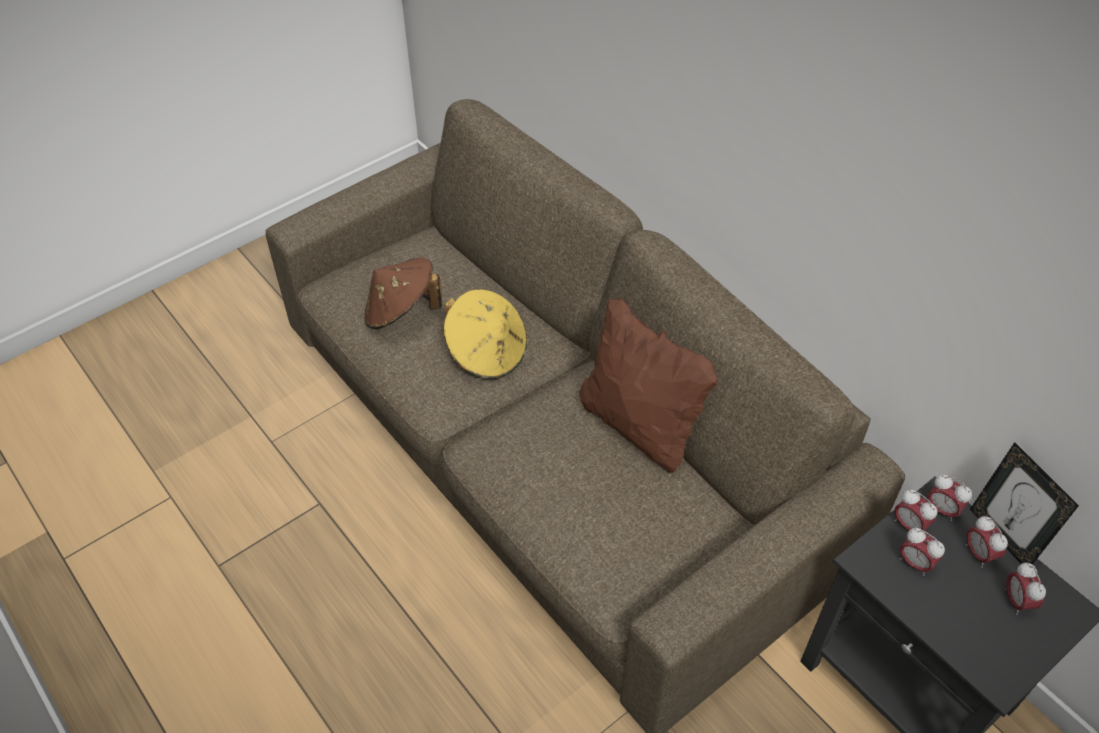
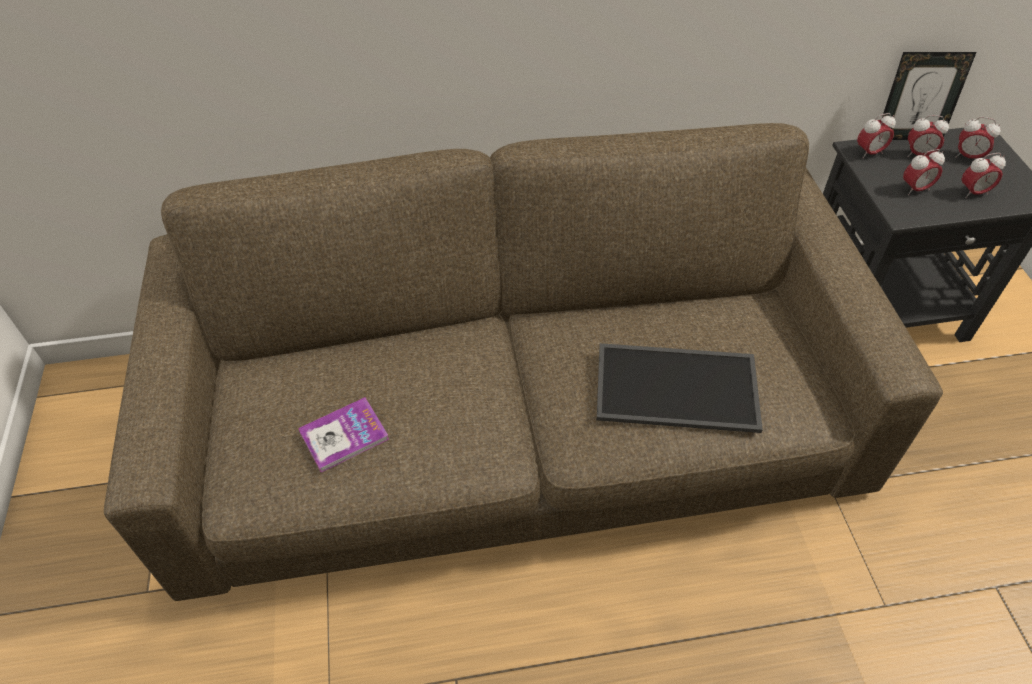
camera: 60 degrees left, 0 degrees up
brown hat [364,258,442,329] -> book [298,397,389,472]
yellow hat [444,289,527,379] -> none
brown pillow [579,298,718,473] -> none
alarm clock [894,489,937,531] -> alarm clock moved to [961,153,1006,198]
none -> tray [597,343,763,433]

